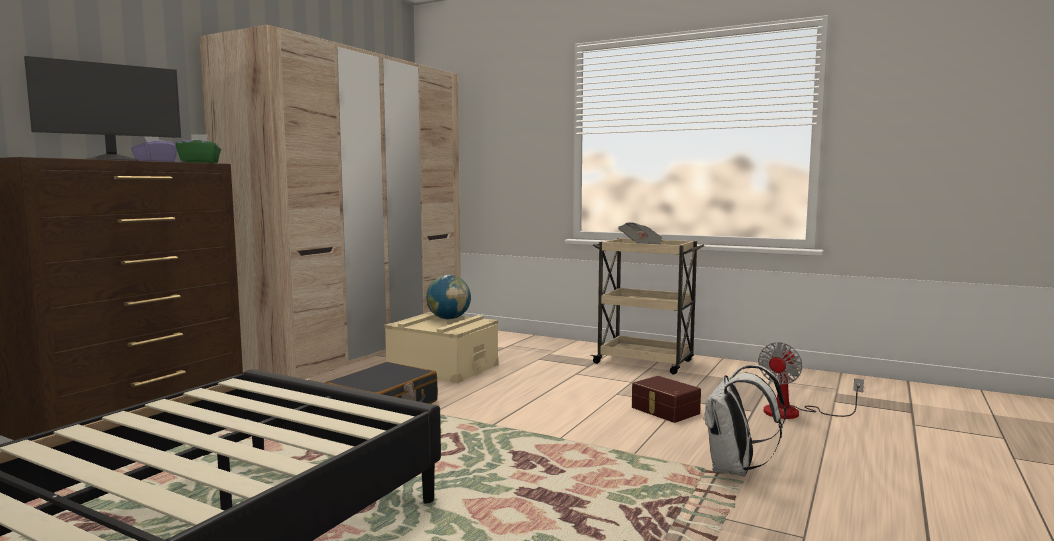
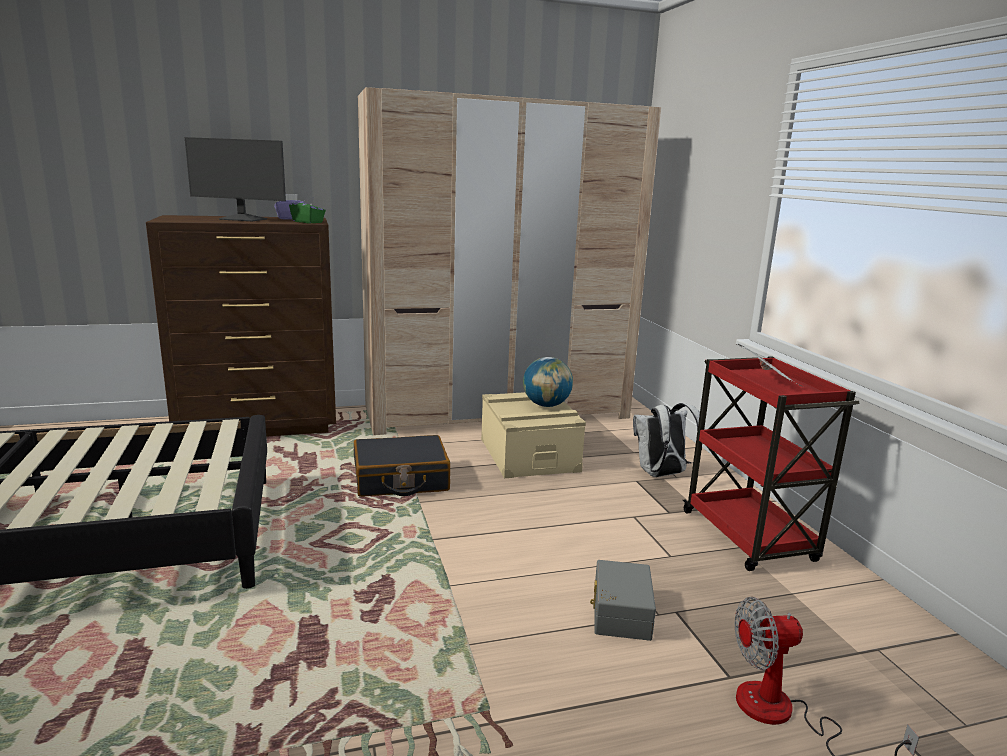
camera: 45 degrees right, 10 degrees up
beige cart [590,238,704,374] -> red cart [683,356,860,571]
brown storage box [632,376,701,423] -> grey storage box [590,560,656,641]
white backpack [703,365,786,476] -> white backpack moved to [633,403,703,477]

